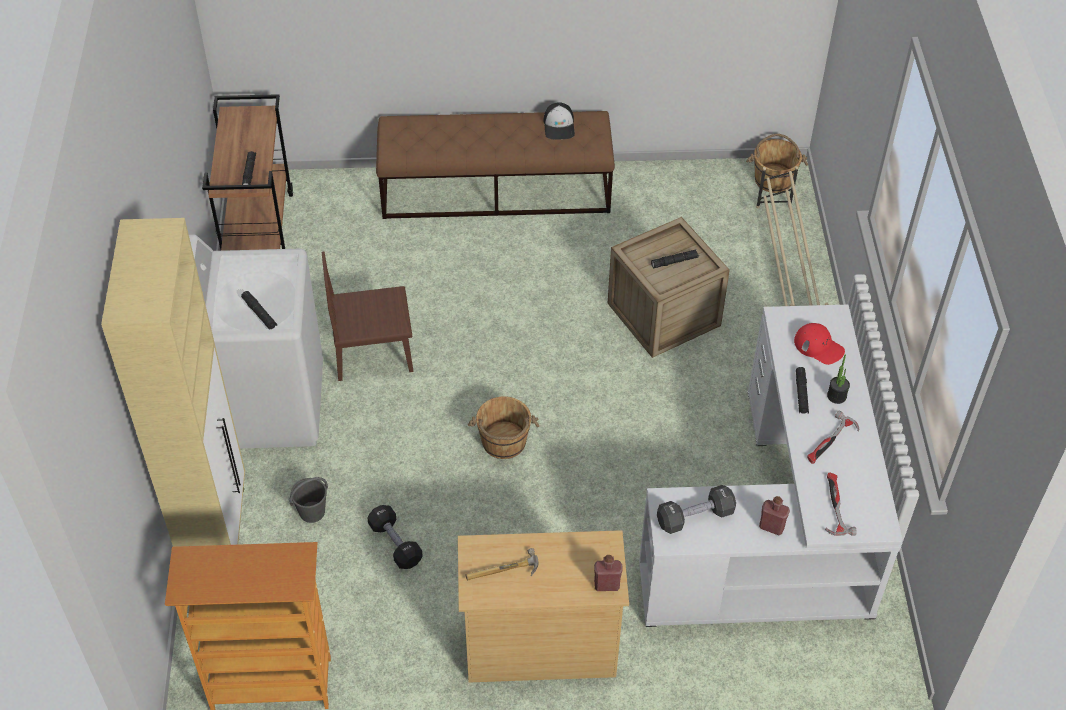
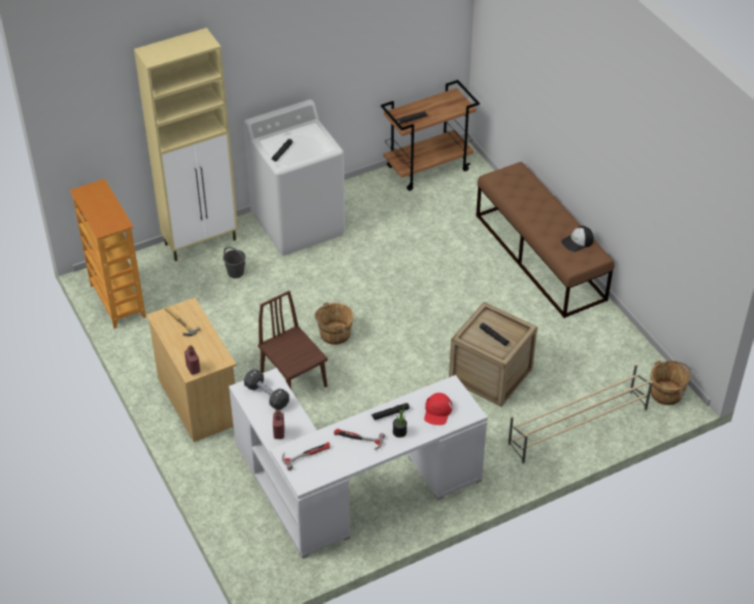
camera: 65 degrees right, 5 degrees down
brown chair [322,252,414,381] -> brown chair moved to [258,291,328,389]
black dumbbell [367,505,423,569] -> none

